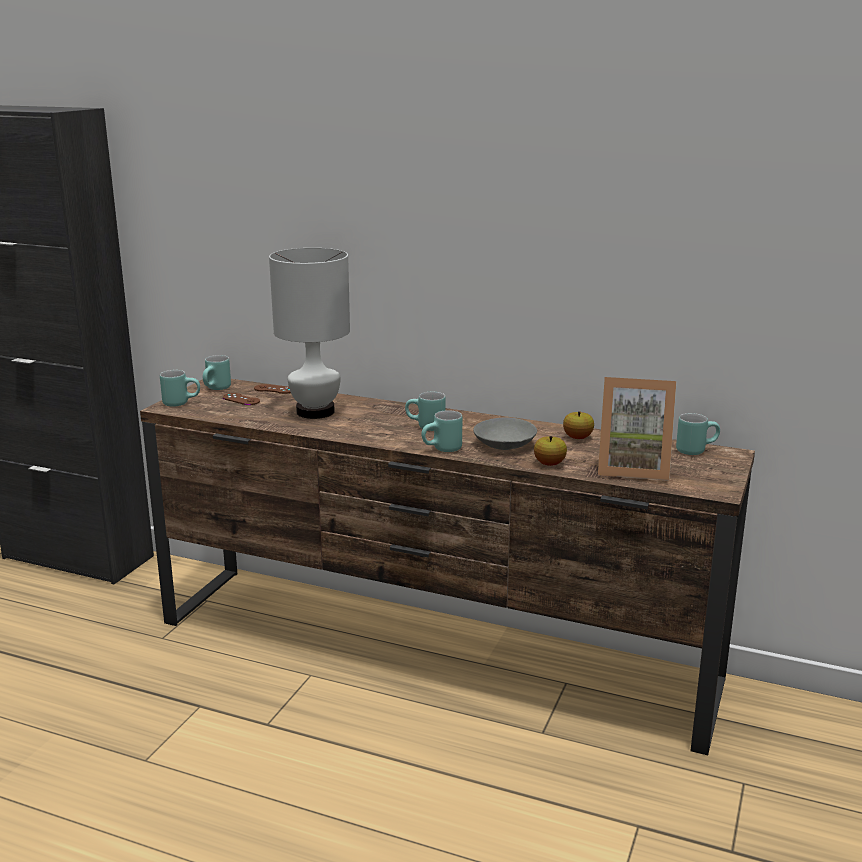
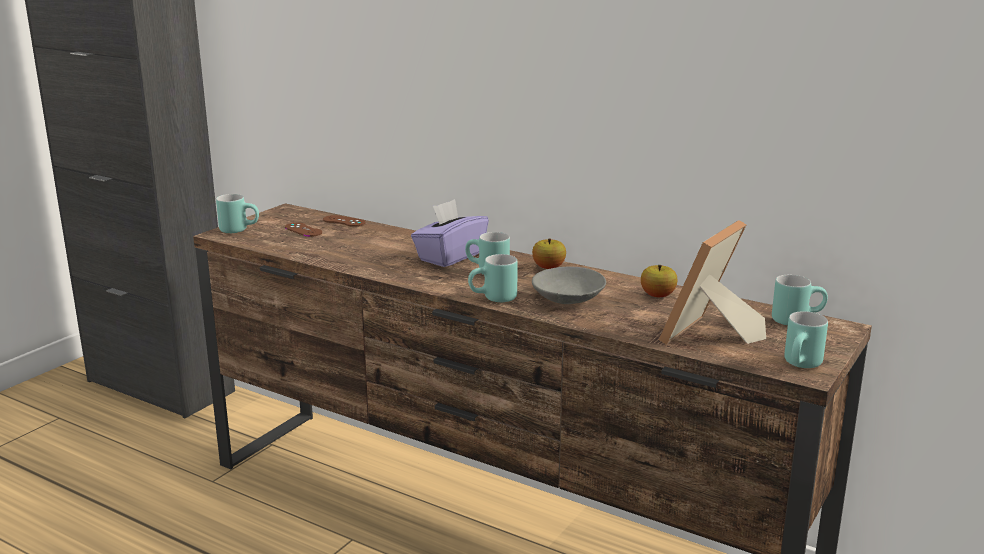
camera: 10 degrees right, 0 degrees up
turquoise mug [203,355,231,390] -> turquoise mug moved to [784,311,828,368]
white table lamp [269,248,350,419] -> none
apple [534,436,567,466] -> apple moved to [532,239,566,269]
picture frame [598,377,676,481] -> picture frame turned 105 degrees clockwise [659,220,766,345]
none -> purple tissue box [411,199,489,267]

